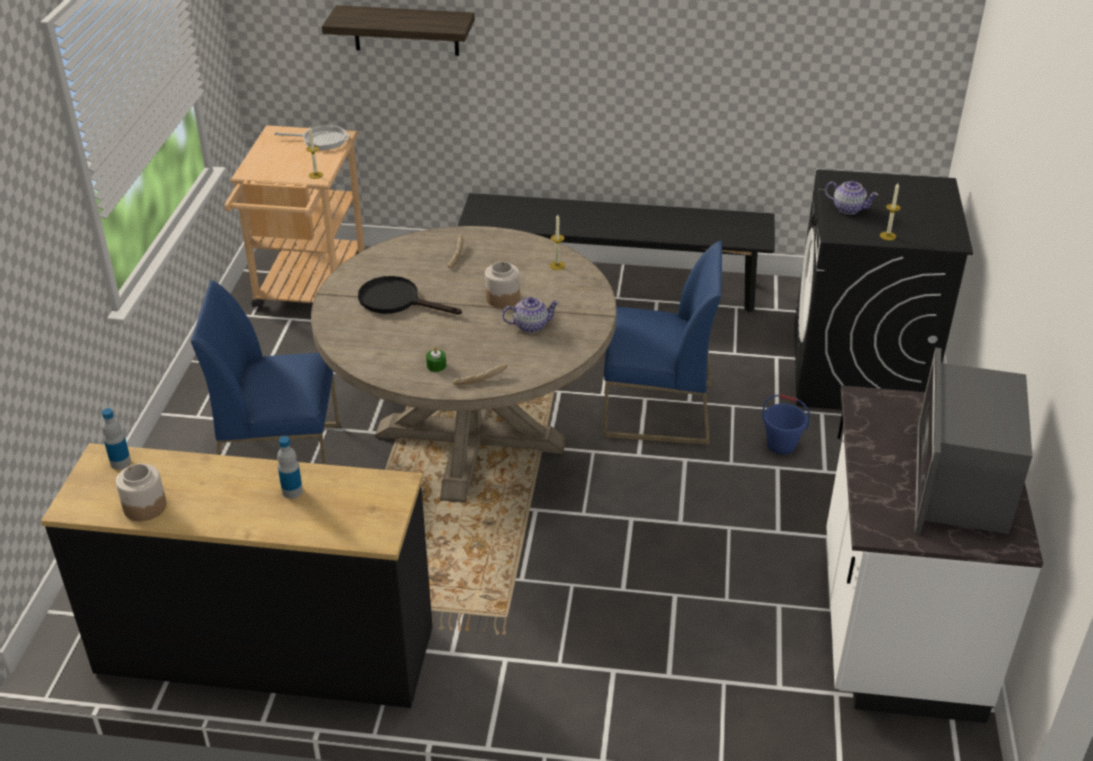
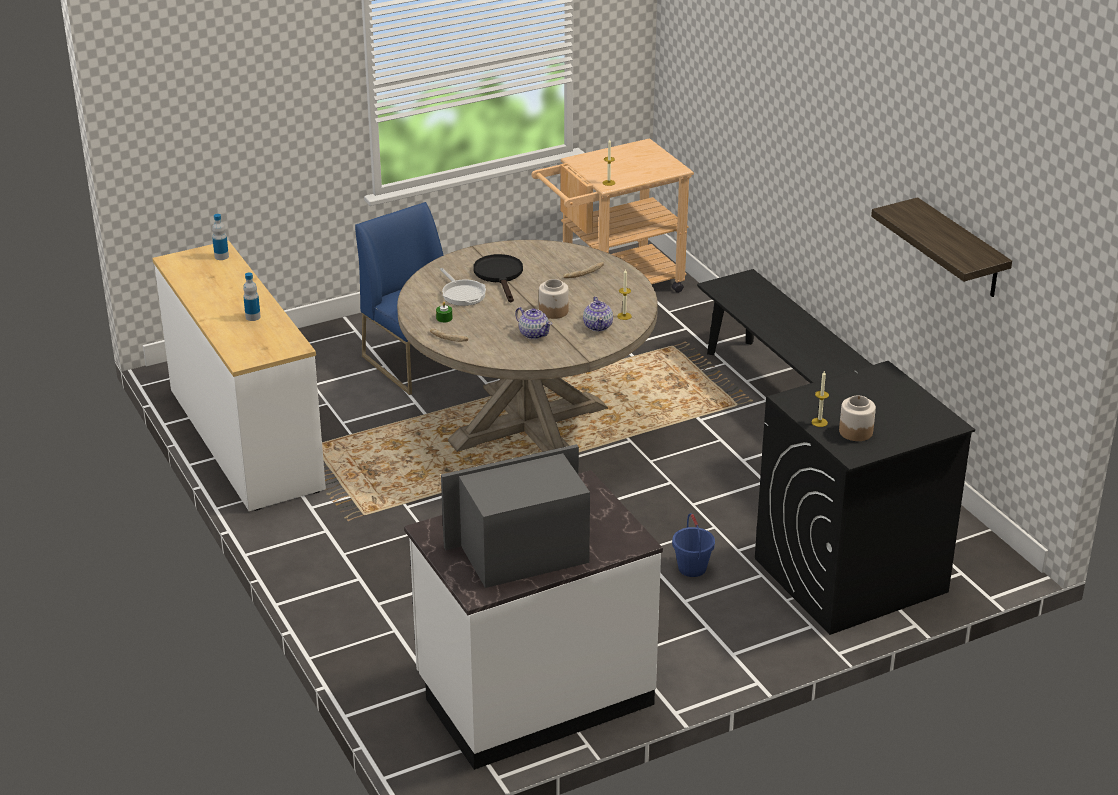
camera: 55 degrees right, 5 degrees down
black dresser [41,443,433,708] -> white dresser [152,241,326,511]
jar [116,464,166,521] -> jar moved to [839,395,876,441]
frying pan [274,125,350,150] -> frying pan moved to [440,268,486,306]
shelf [322,5,475,56] -> shelf moved to [871,197,1012,297]
blue chair [604,241,722,445] -> none
teapot [825,180,879,214] -> teapot moved to [583,297,613,331]

